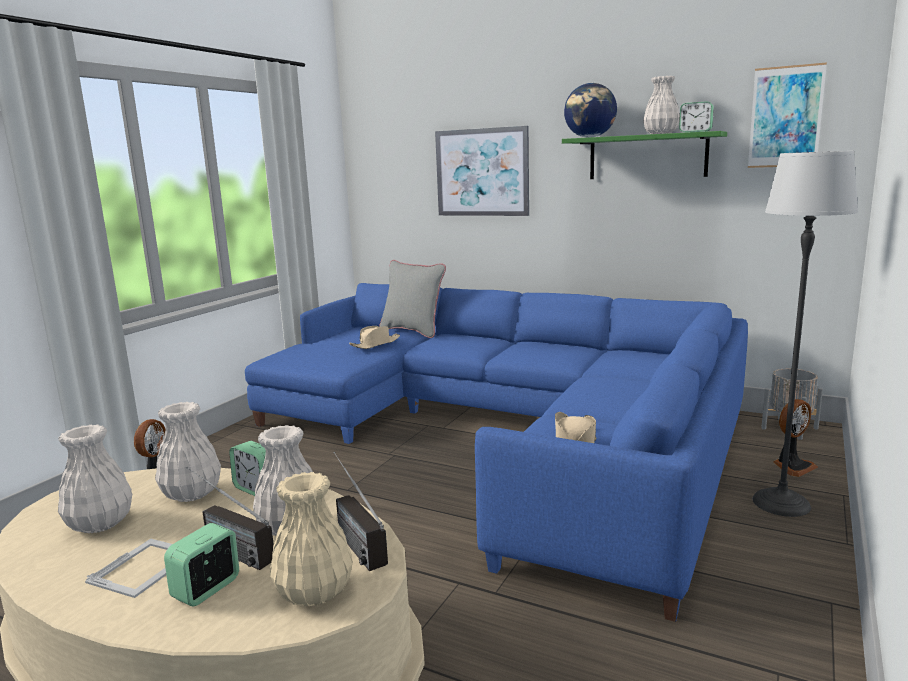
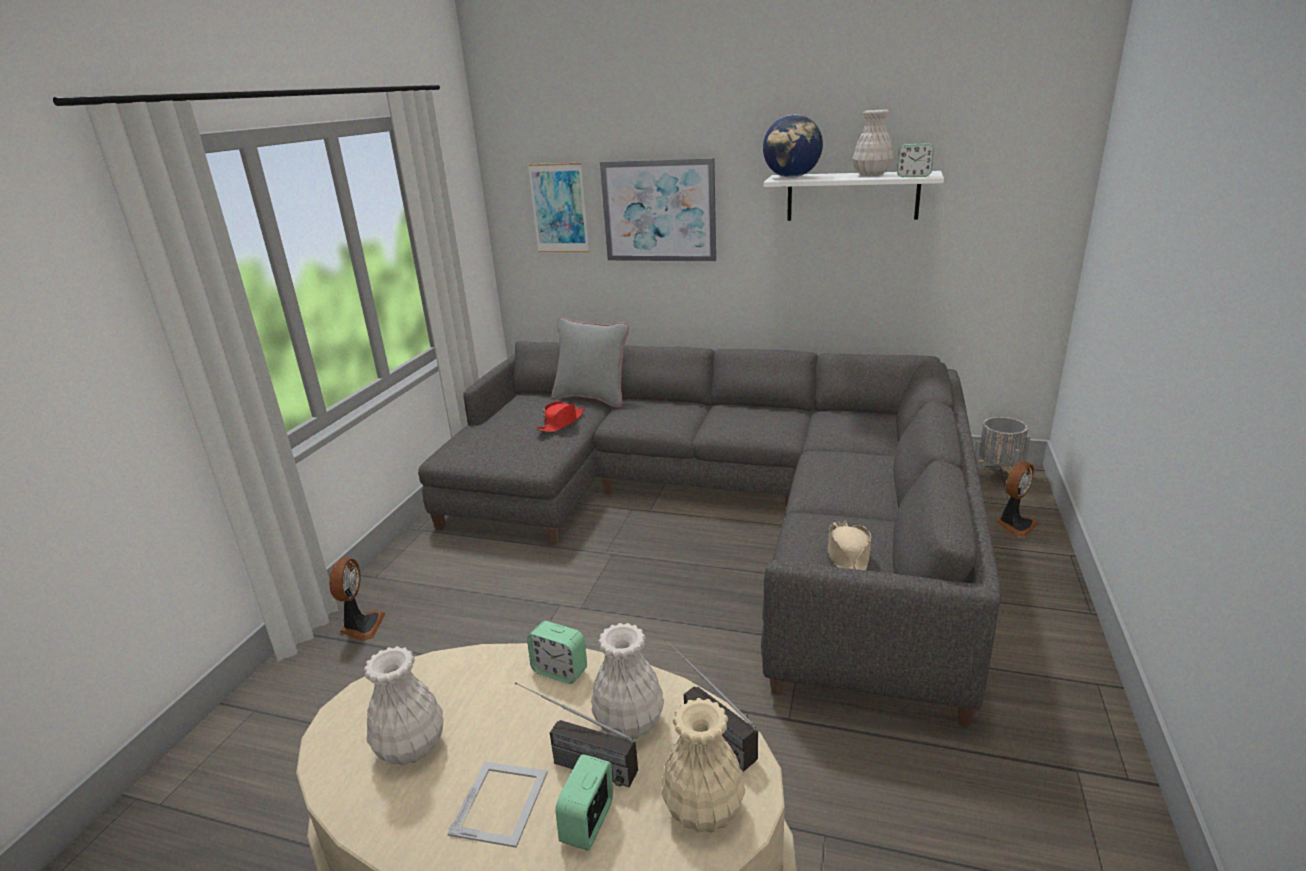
camera: 10 degrees left, 10 degrees up
white vase [155,402,221,502] -> none
blue sofa [245,283,748,622] -> grey sofa [418,341,1001,727]
beige hat [349,326,400,349] -> red hat [535,401,585,432]
green shelf [562,131,727,179] -> white shelf [763,171,944,221]
picture [748,62,827,168] -> picture moved to [527,163,589,252]
floor lamp [752,151,858,517] -> none

